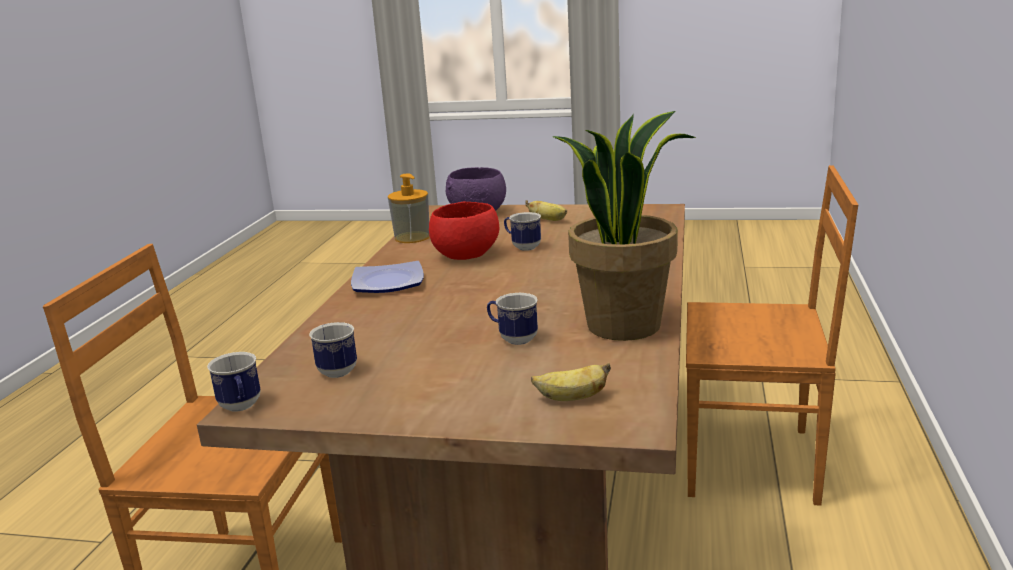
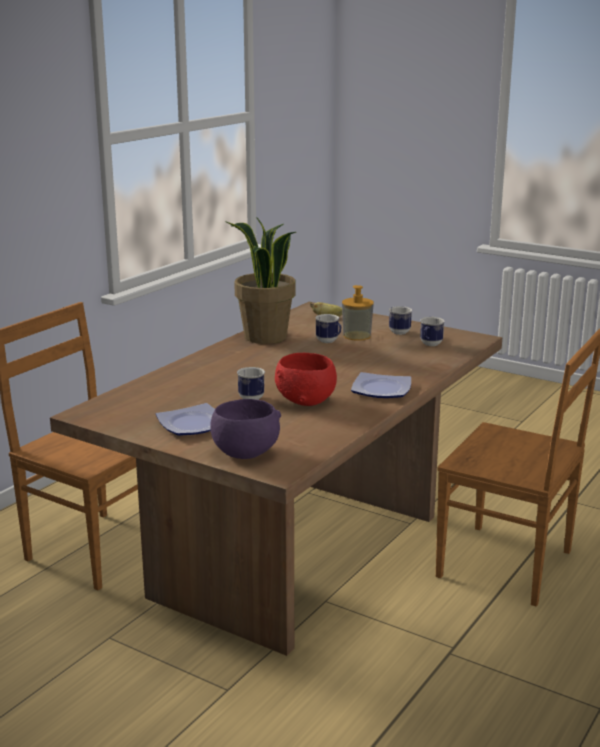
camera: 160 degrees left, 0 degrees up
mug [207,352,261,412] -> mug moved to [389,306,412,335]
soap dispenser [388,174,430,243] -> soap dispenser moved to [342,285,374,341]
banana [525,200,567,221] -> plate [156,403,215,436]

